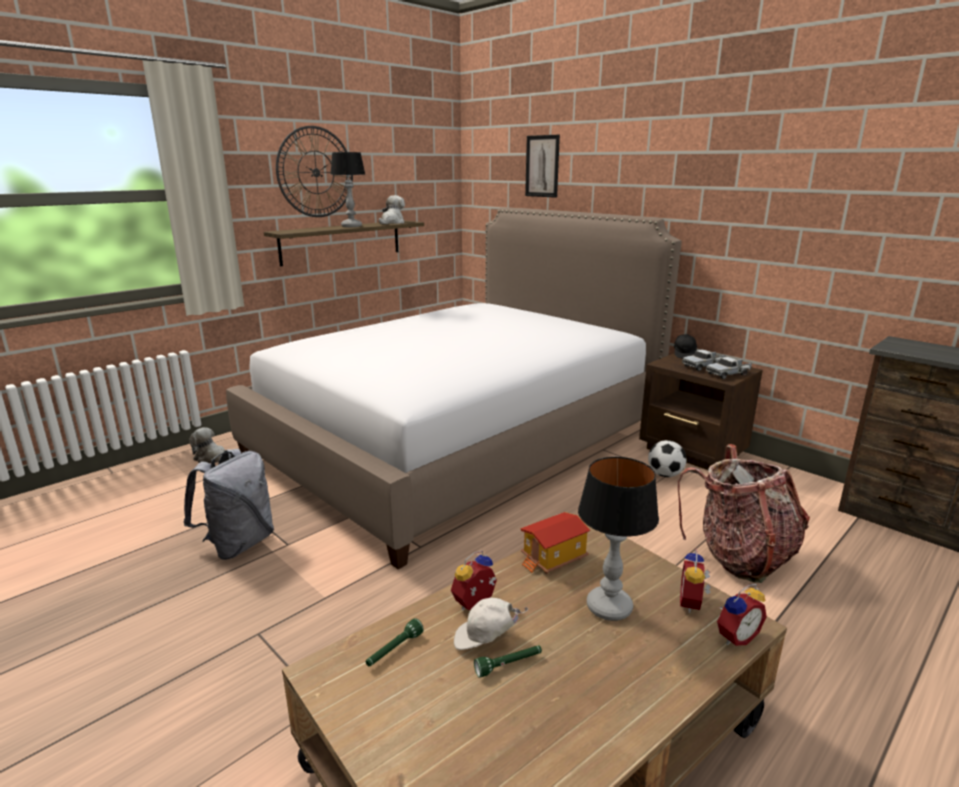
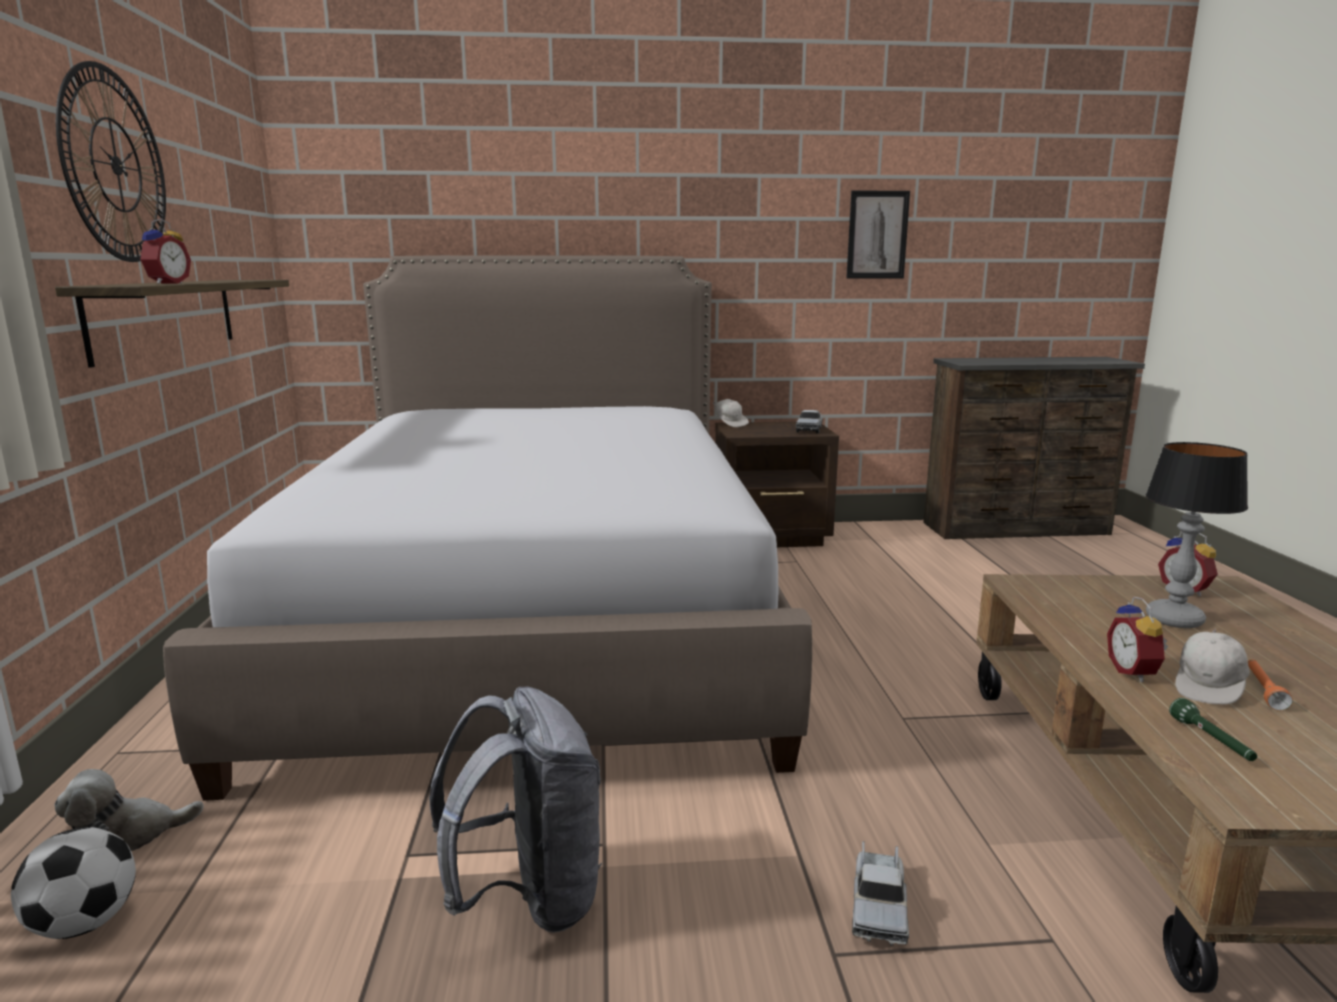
camera: 50 degrees left, 5 degrees down
table lamp [330,152,366,227] -> none
plush toy [379,195,405,224] -> none
green flashlight [474,645,542,678] -> orange flashlight [1248,659,1293,711]
toy house [520,512,590,574] -> none
picture [525,135,560,198] -> picture moved to [846,190,910,279]
football [648,440,687,477] -> football moved to [11,827,136,939]
black cap [674,334,697,358] -> white cap [713,399,749,427]
backpack [678,444,810,583] -> none
toy truck [682,350,725,371] -> toy truck moved to [852,841,909,946]
alarm clock [717,584,767,646] -> alarm clock moved to [139,218,191,284]

